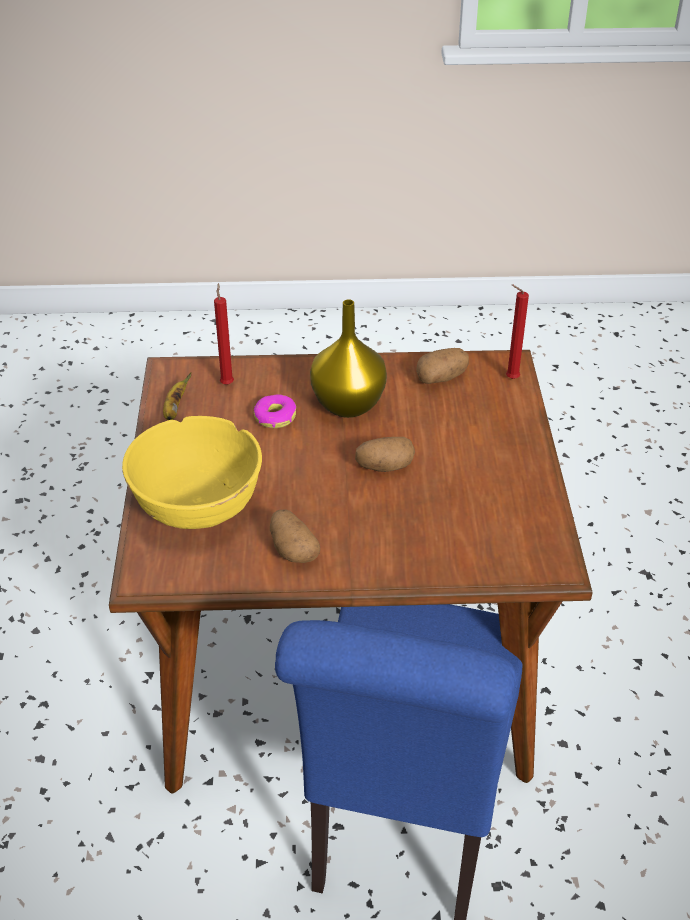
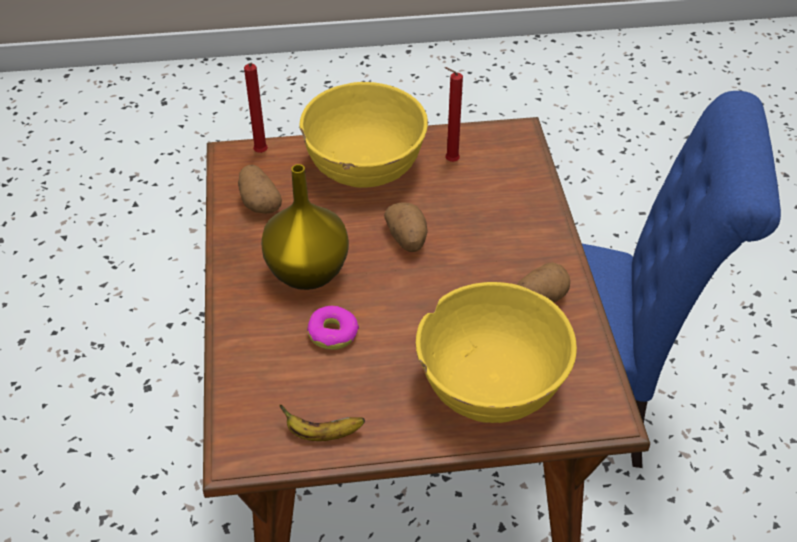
camera: 95 degrees left, 5 degrees up
red candle [214,283,234,385] -> red candle moved to [444,67,463,162]
none -> yellow bowl [300,82,428,188]

